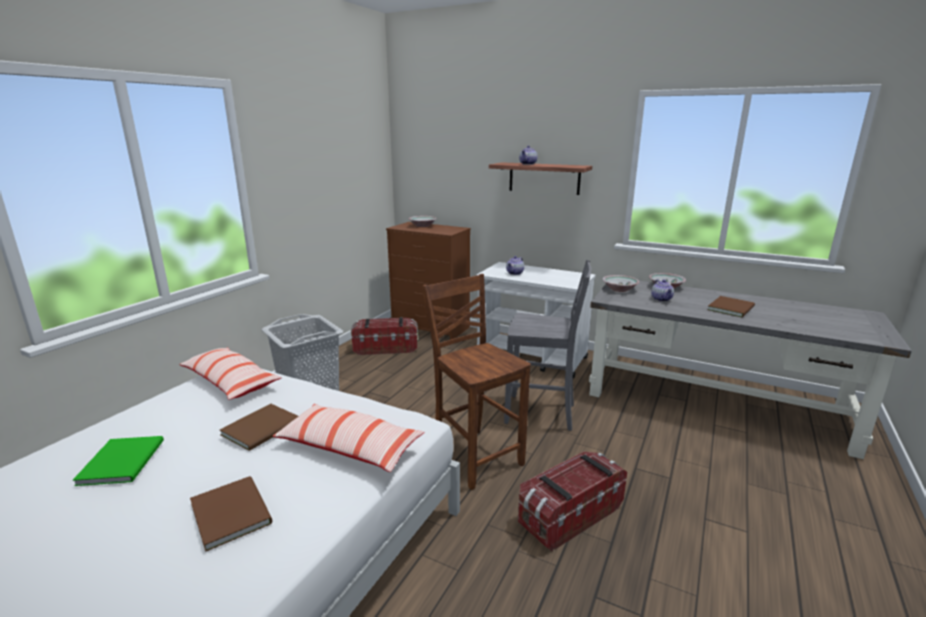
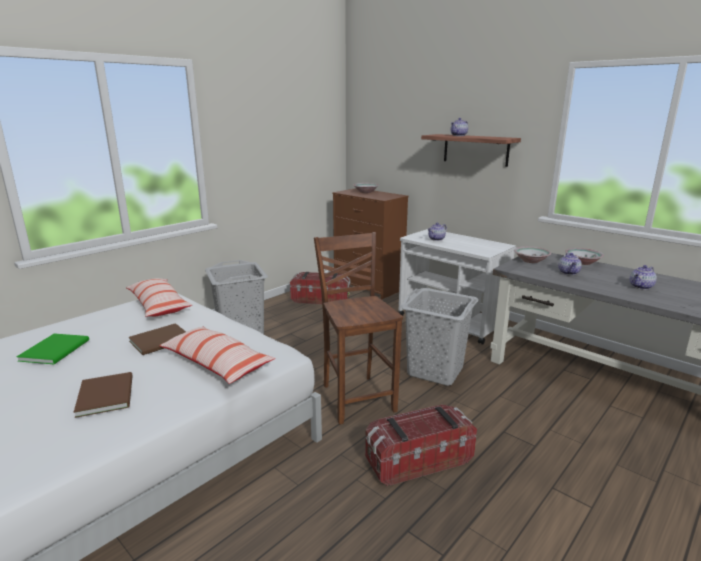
camera: 15 degrees right, 0 degrees up
grey chair [504,260,591,431] -> grey laundry basket [400,288,479,386]
brown book [707,296,755,317] -> teapot [630,265,657,290]

